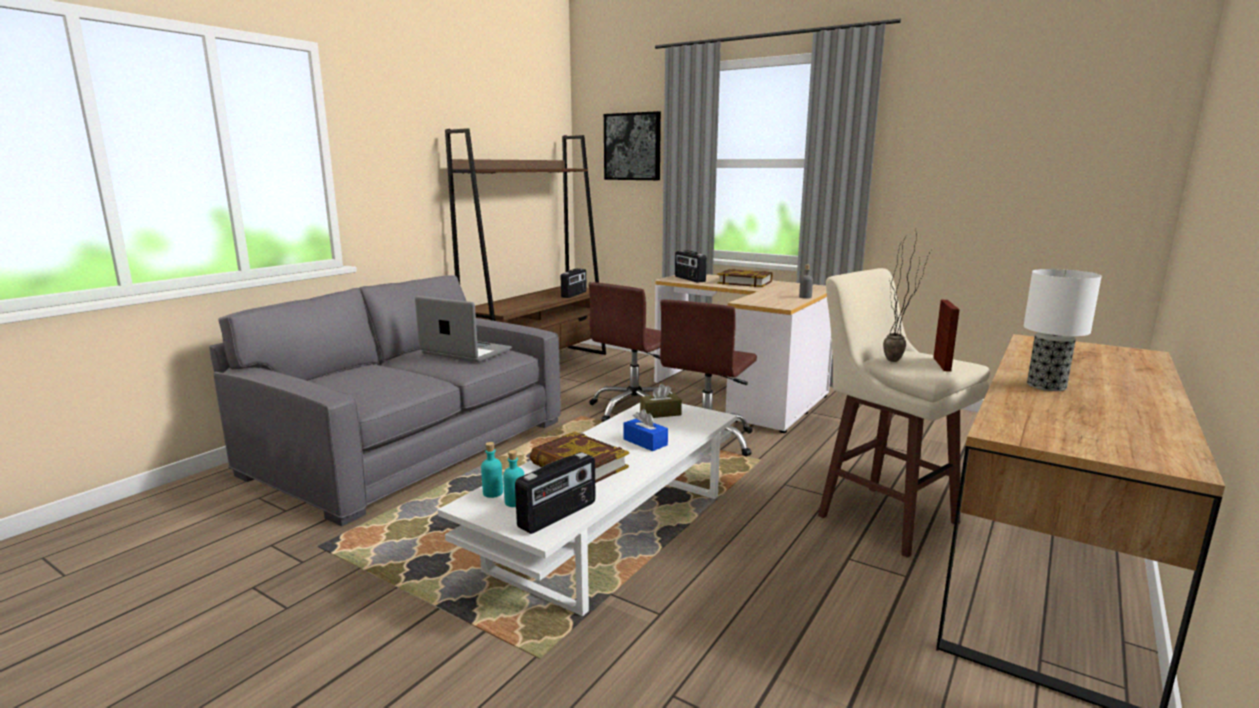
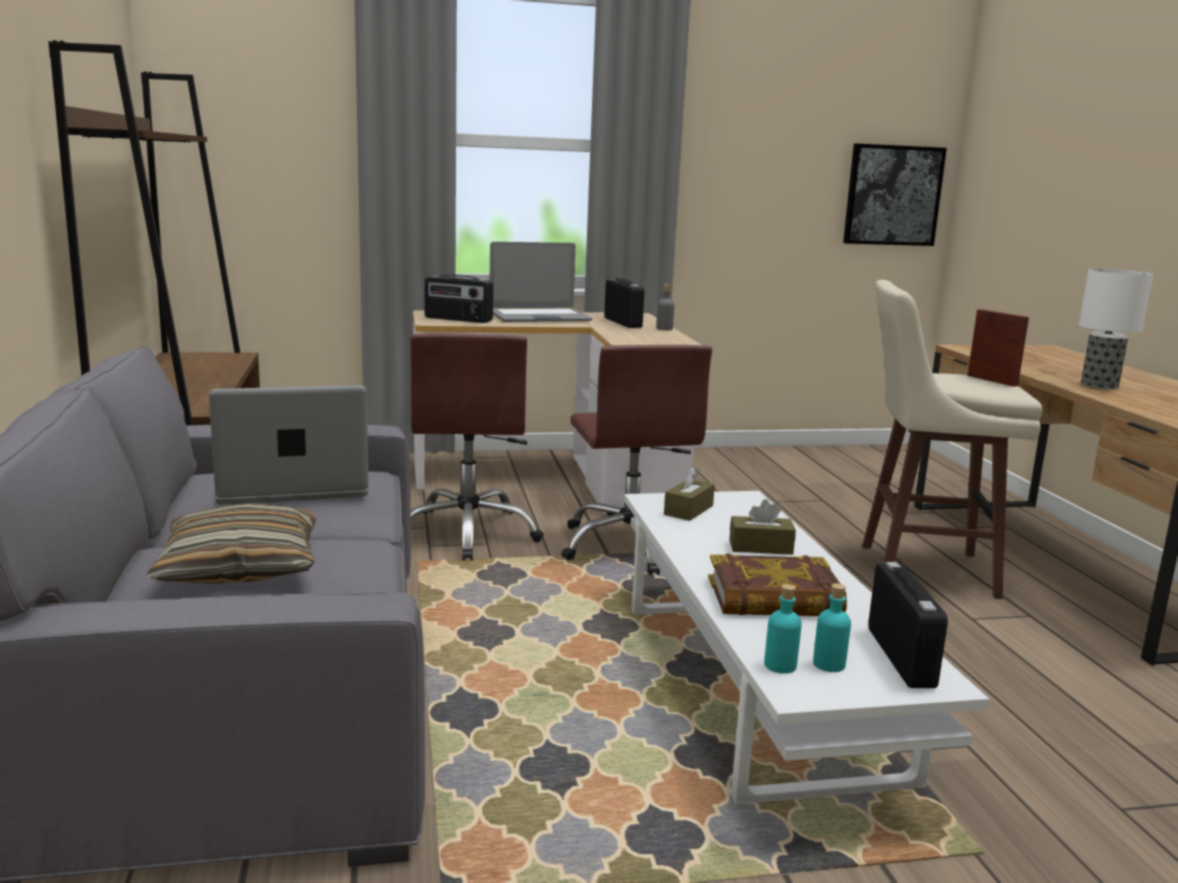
camera: 45 degrees left, 0 degrees up
radio [561,268,587,298] -> radio moved to [604,279,645,328]
picture [604,111,661,180] -> picture moved to [843,144,947,246]
blue tissue box [624,409,668,451] -> brown tissue box [729,499,796,555]
book [717,269,773,287] -> laptop [490,242,592,322]
potted plant [883,233,933,362] -> none
none -> pillow [147,503,316,583]

